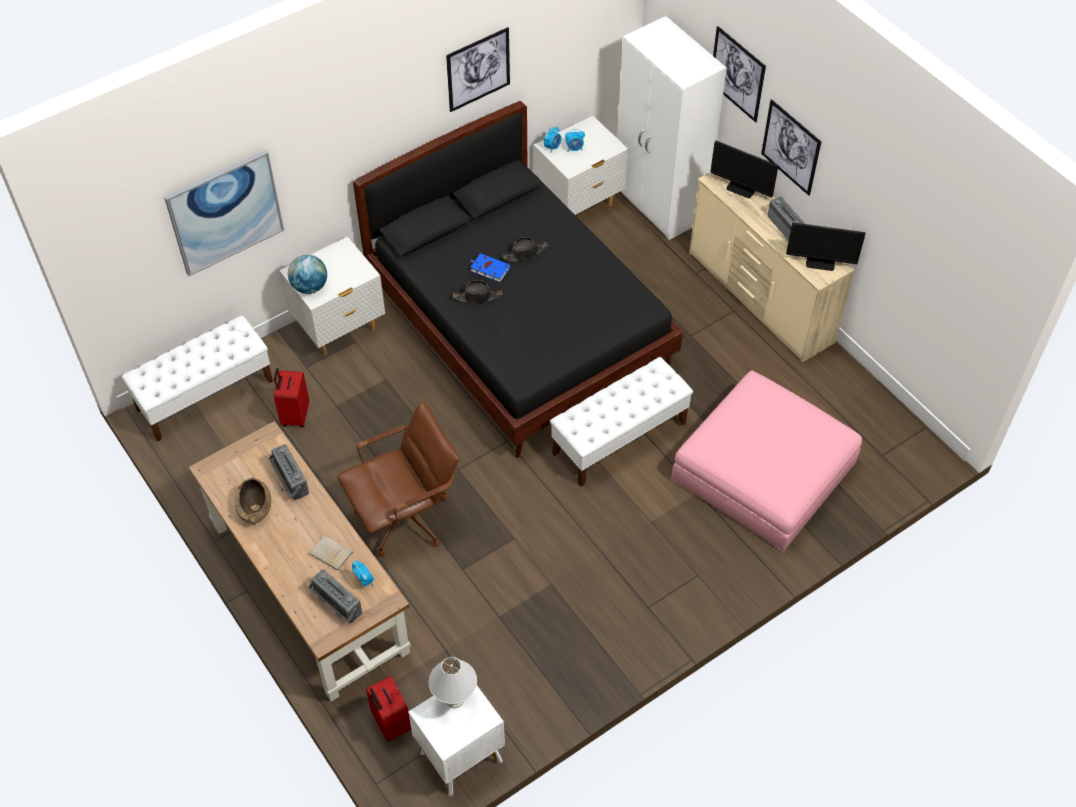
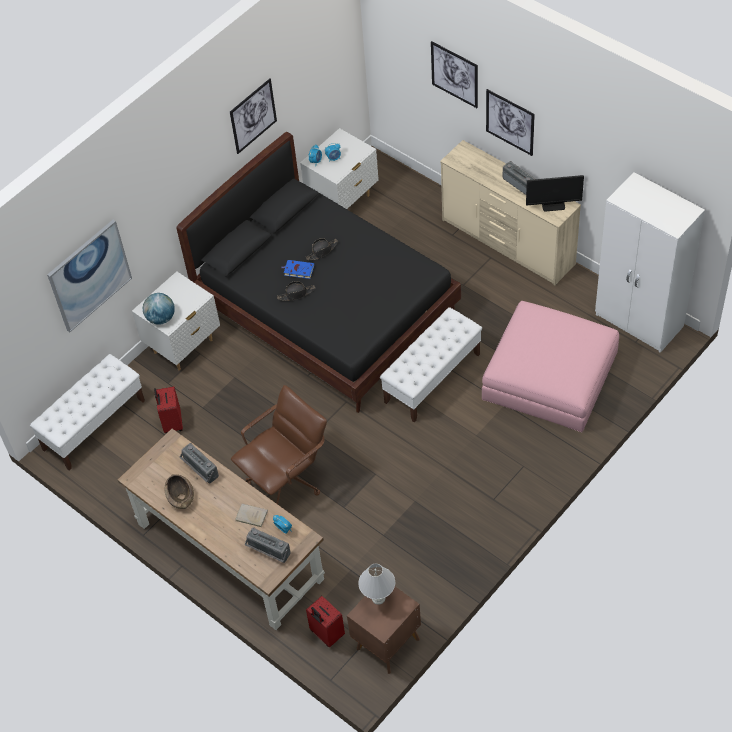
camera: 10 degrees left, 0 degrees up
white nightstand [408,686,505,796] -> brown nightstand [347,587,421,674]
white wardrobe [617,16,727,240] -> white wardrobe moved to [595,172,705,353]
monitor [711,141,778,198] -> none

